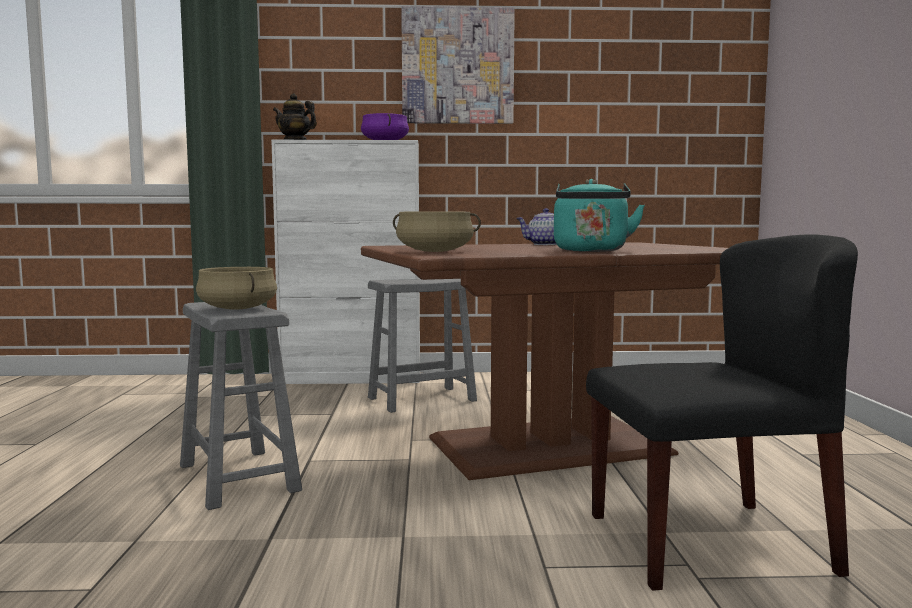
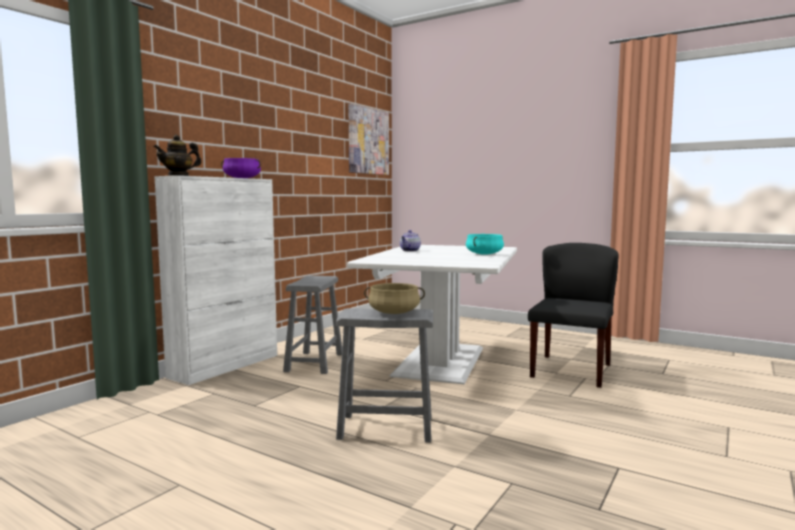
camera: 55 degrees left, 0 degrees up
brown dining table [361,242,728,480] -> white dining table [347,245,517,384]
beige cooking pot [393,211,481,252] -> none
picture [401,6,515,124] -> picture moved to [348,104,389,175]
turquoise kettle [554,179,645,252] -> turquoise cooking pot [466,234,504,255]

